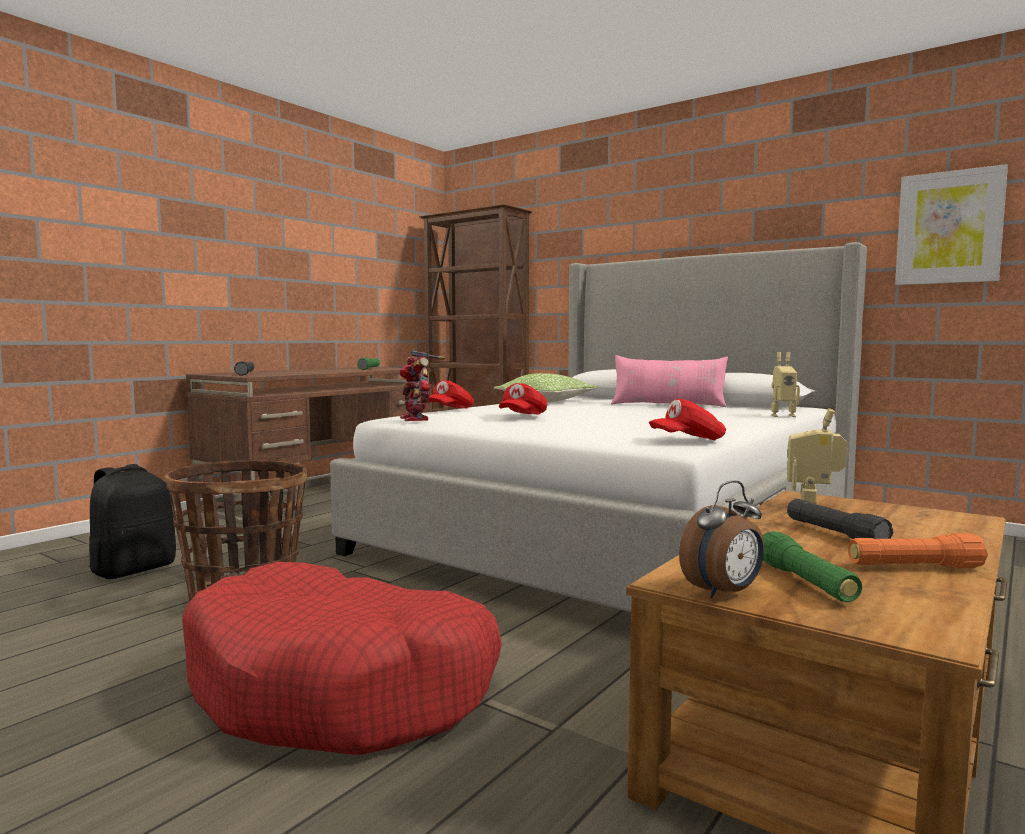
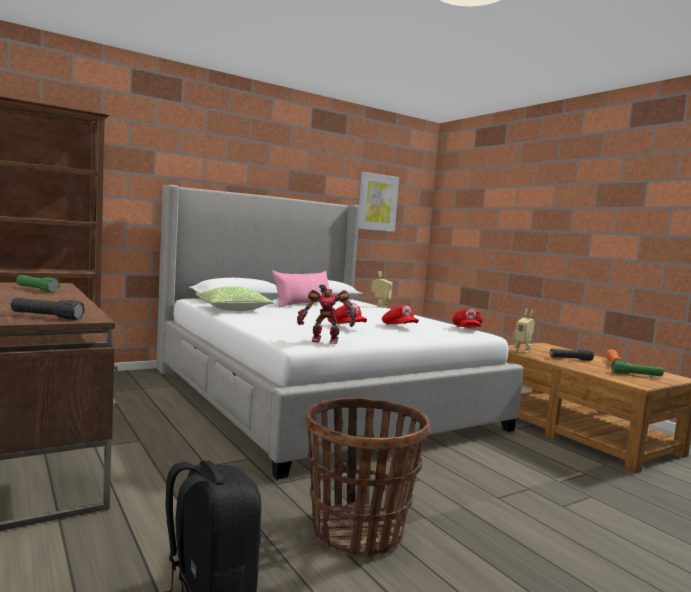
camera: 70 degrees left, 0 degrees up
red dog bed [182,562,502,755] -> none
red cap [428,380,474,409] -> red cap moved to [382,305,419,324]
alarm clock [679,480,764,598] -> none

